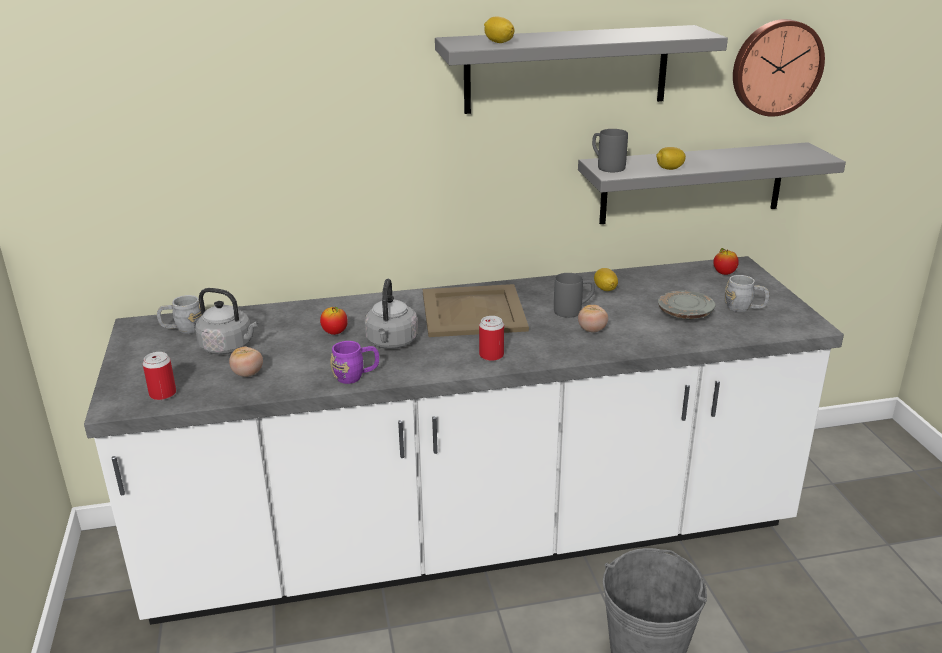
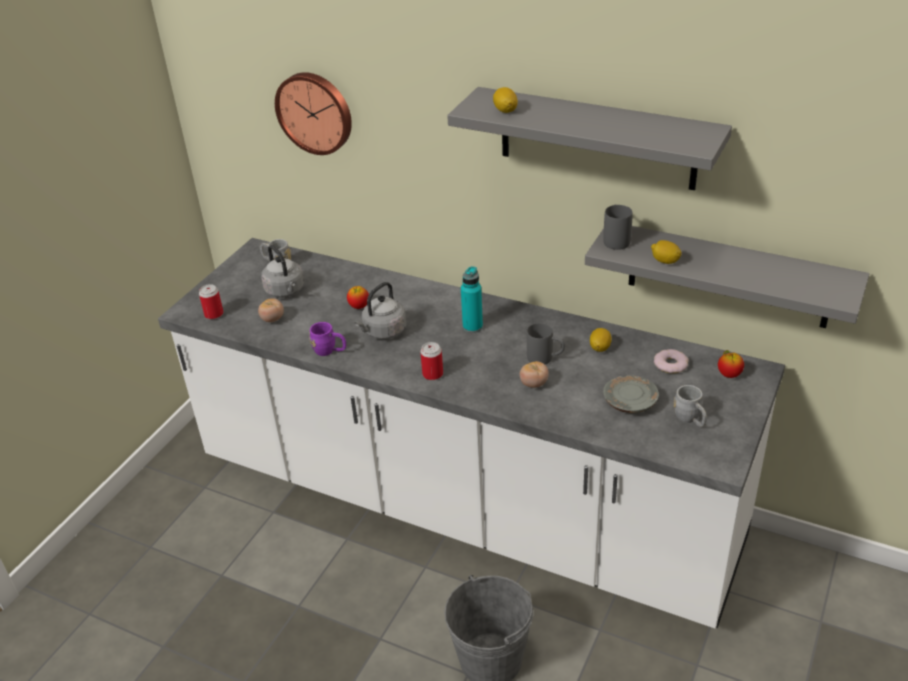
camera: 40 degrees right, 10 degrees up
beige tray [423,284,529,337] -> turquoise bottle [461,266,483,333]
wall clock [733,19,825,117] -> wall clock moved to [275,72,352,155]
none -> donut [654,349,689,373]

